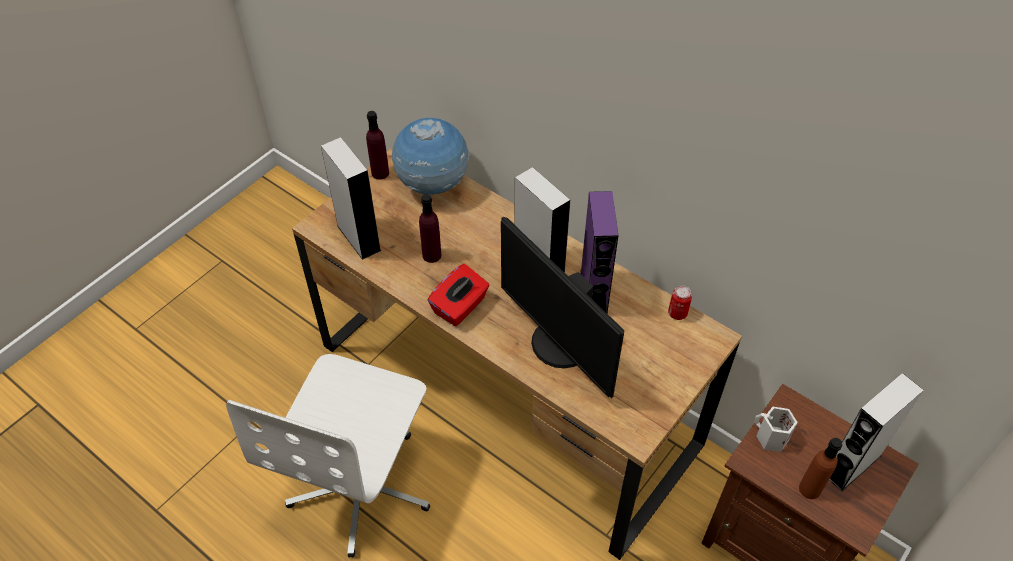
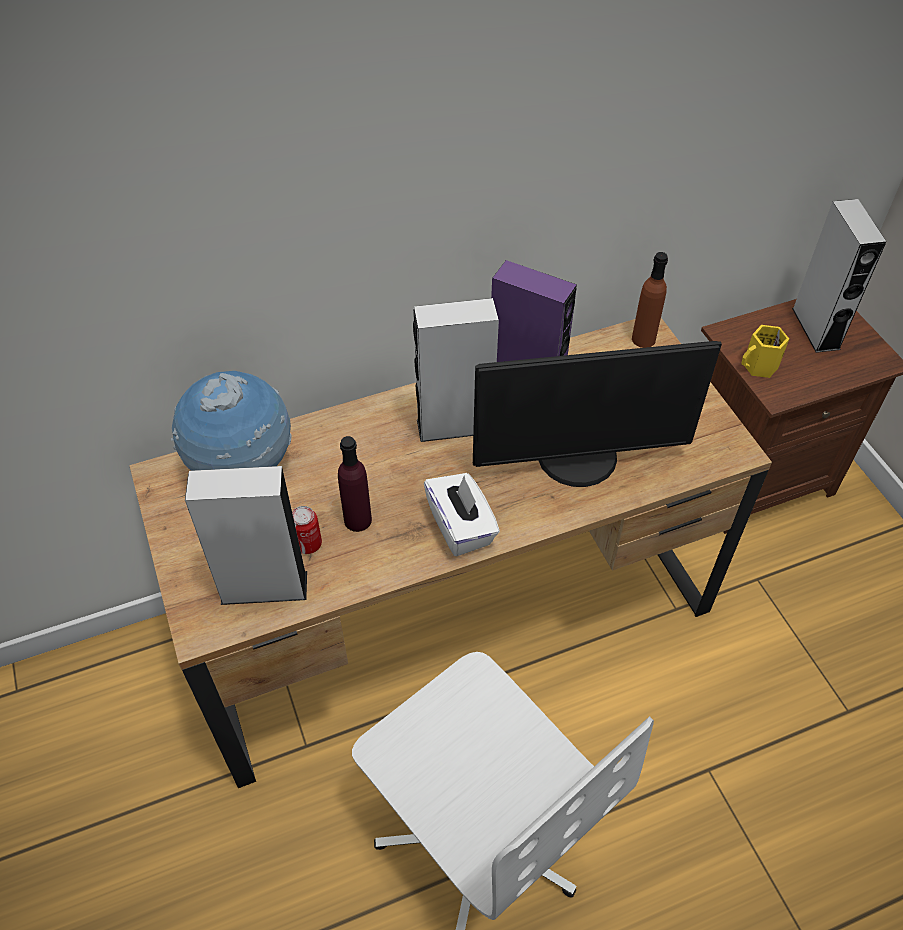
camera: 60 degrees left, 0 degrees up
purple bottle [366,111,389,180] -> none
red tissue box [428,264,490,326] -> white tissue box [424,473,500,557]
can [668,285,692,320] -> can moved to [292,506,322,554]
white mug [755,407,798,452] -> yellow mug [741,325,789,378]
brown bottle [799,438,842,499] -> brown bottle moved to [632,252,668,348]

